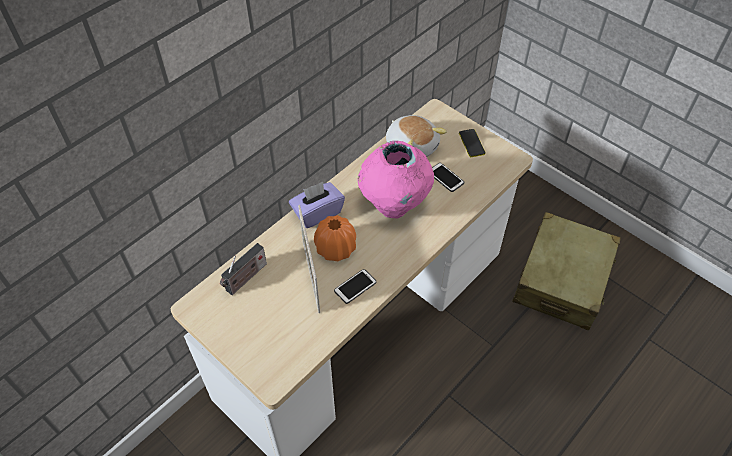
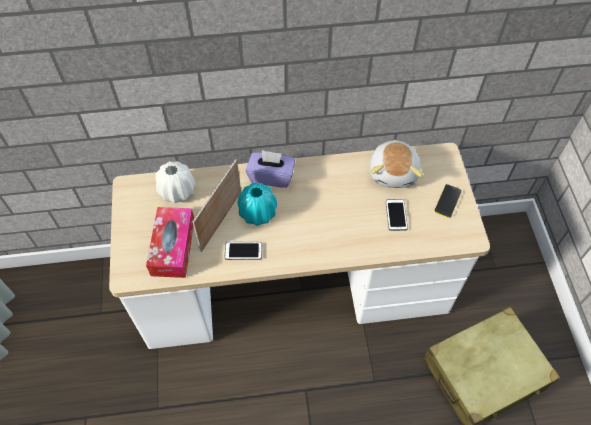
camera: 40 degrees right, 5 degrees up
radio [220,243,267,295] -> white vase [156,161,195,203]
orange vase [314,215,356,261] -> turquoise vase [238,183,277,226]
pink vase [358,141,434,218] -> none
none -> tissue box [146,207,194,278]

